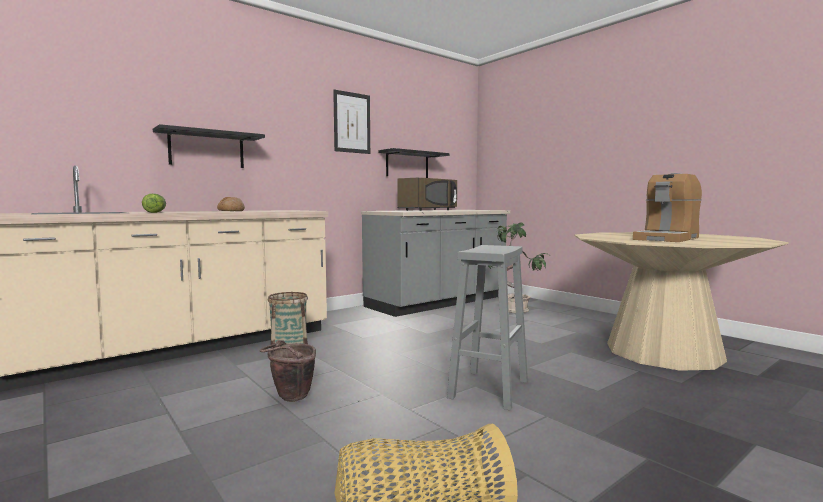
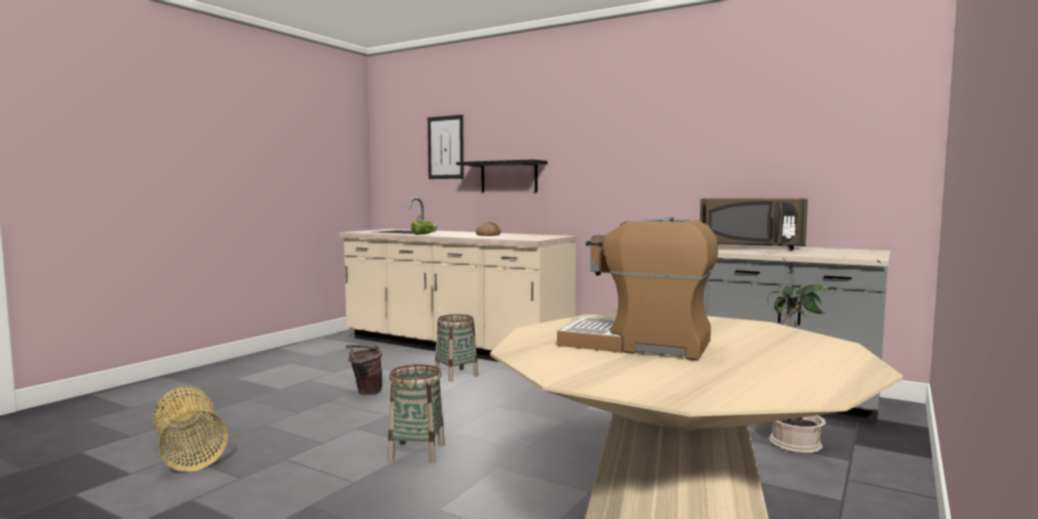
camera: 70 degrees right, 0 degrees up
picture [333,90,370,154] -> picture moved to [428,115,464,179]
black shelf [378,148,449,178] -> none
grey stool [447,245,528,410] -> basket [387,364,445,463]

